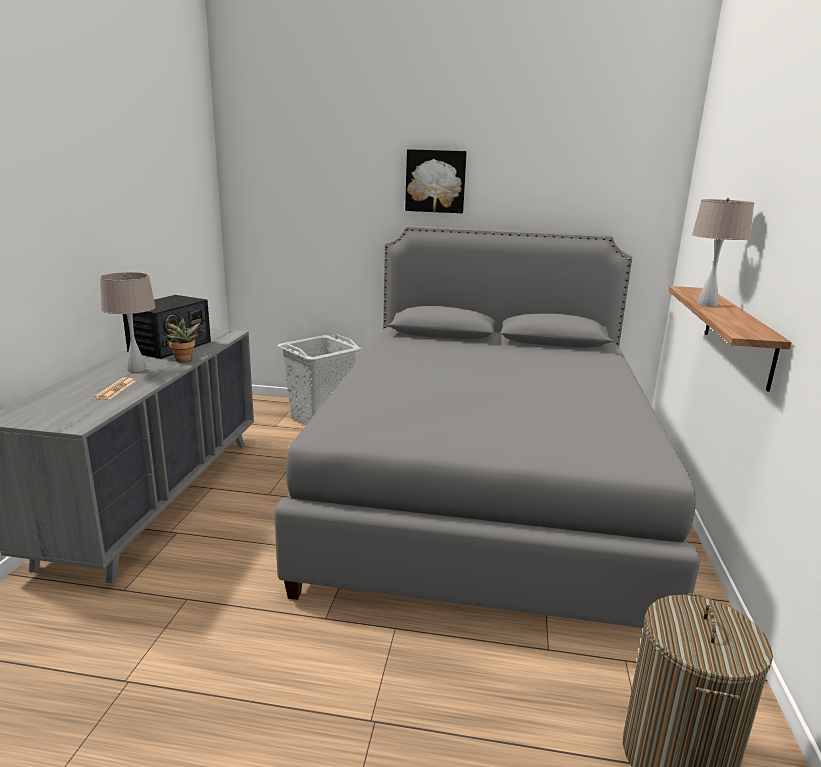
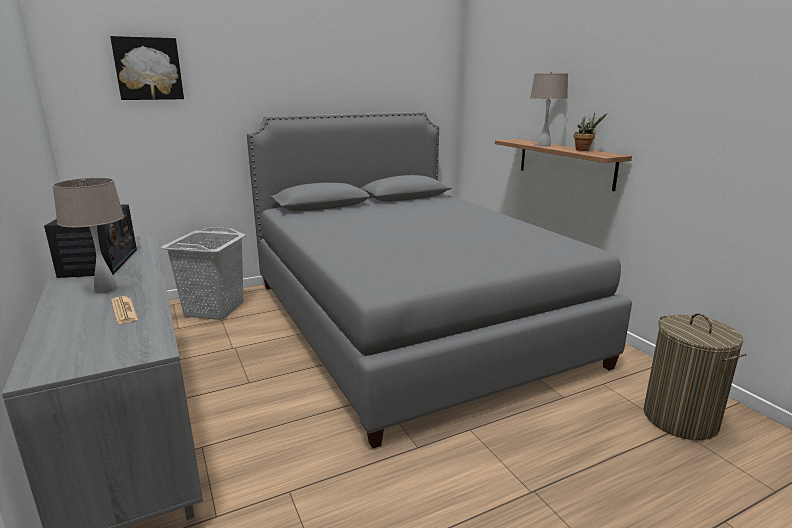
camera: 35 degrees left, 0 degrees up
potted plant [165,317,200,362] -> potted plant moved to [574,112,607,151]
picture [405,149,467,213] -> picture moved to [110,36,184,100]

